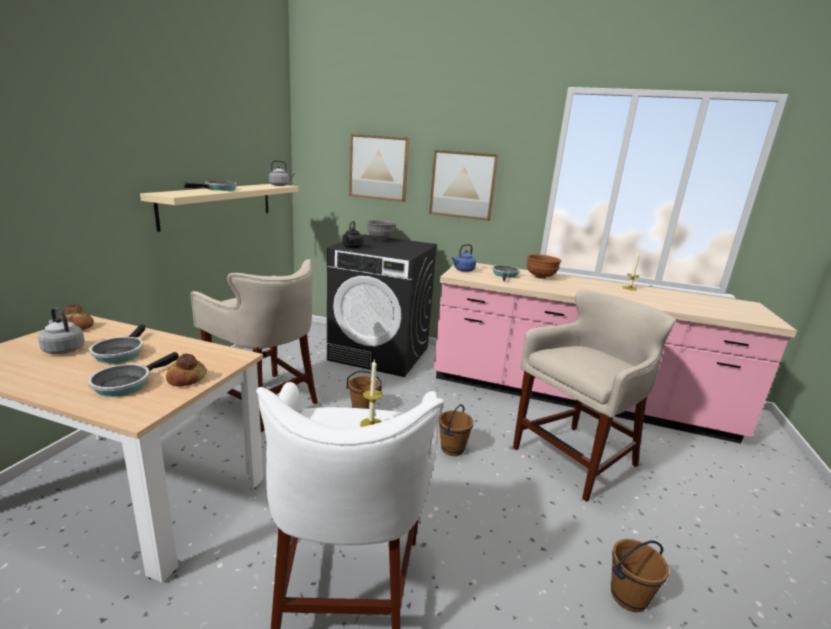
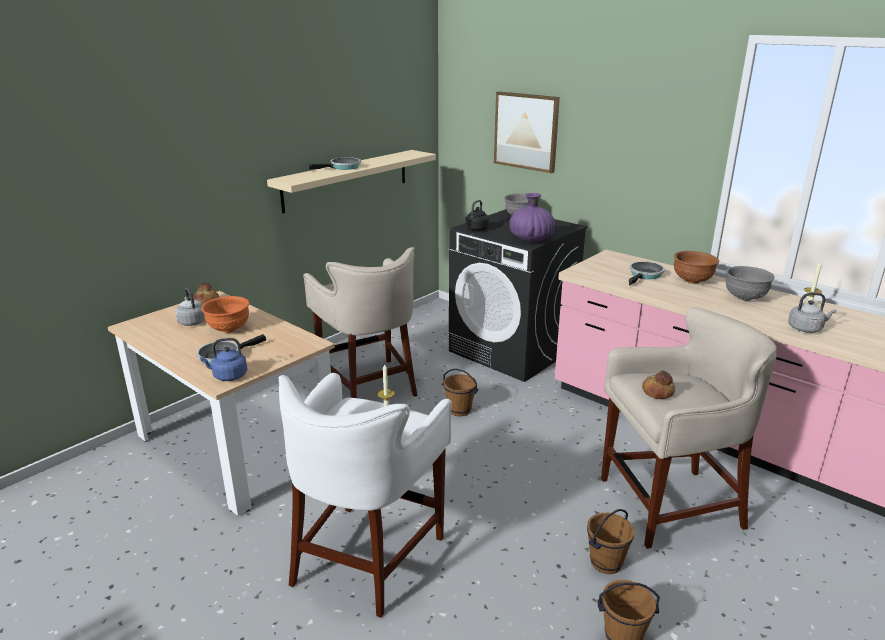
camera: 25 degrees right, 5 degrees up
frying pan [89,324,145,363] -> orange bowl [201,296,249,333]
bread [166,354,207,387] -> bread moved to [642,370,675,399]
grey kettle [269,160,295,186] -> grey kettle moved to [788,293,836,333]
picture [429,150,499,221] -> none
brown bucket [439,404,474,456] -> brown bucket moved to [587,509,635,574]
blue kettle [451,244,476,272] -> blue kettle moved to [200,338,247,381]
none -> purple vase [509,193,555,242]
none -> grey bowl [725,266,774,301]

